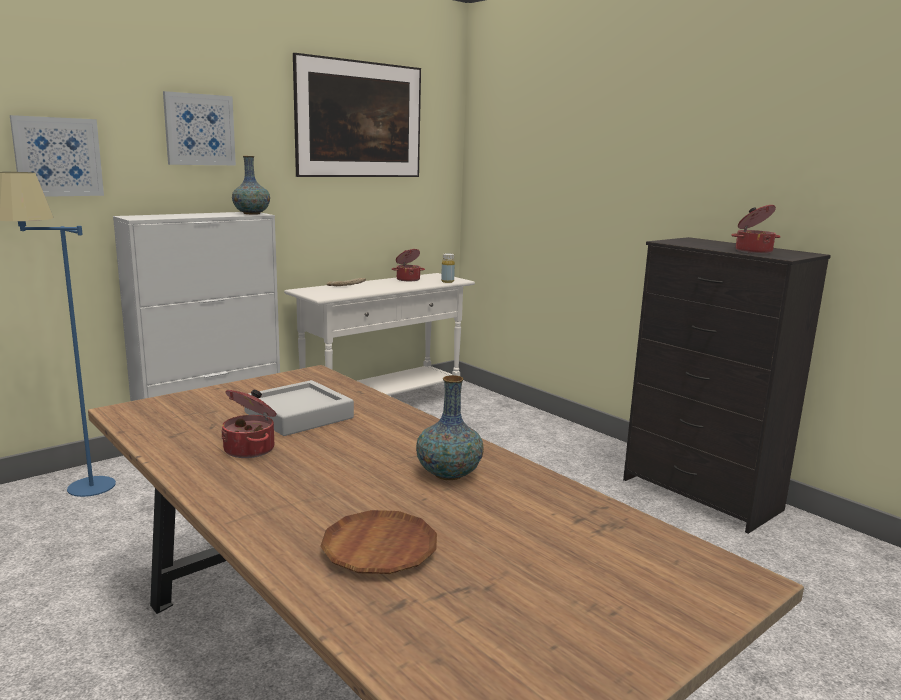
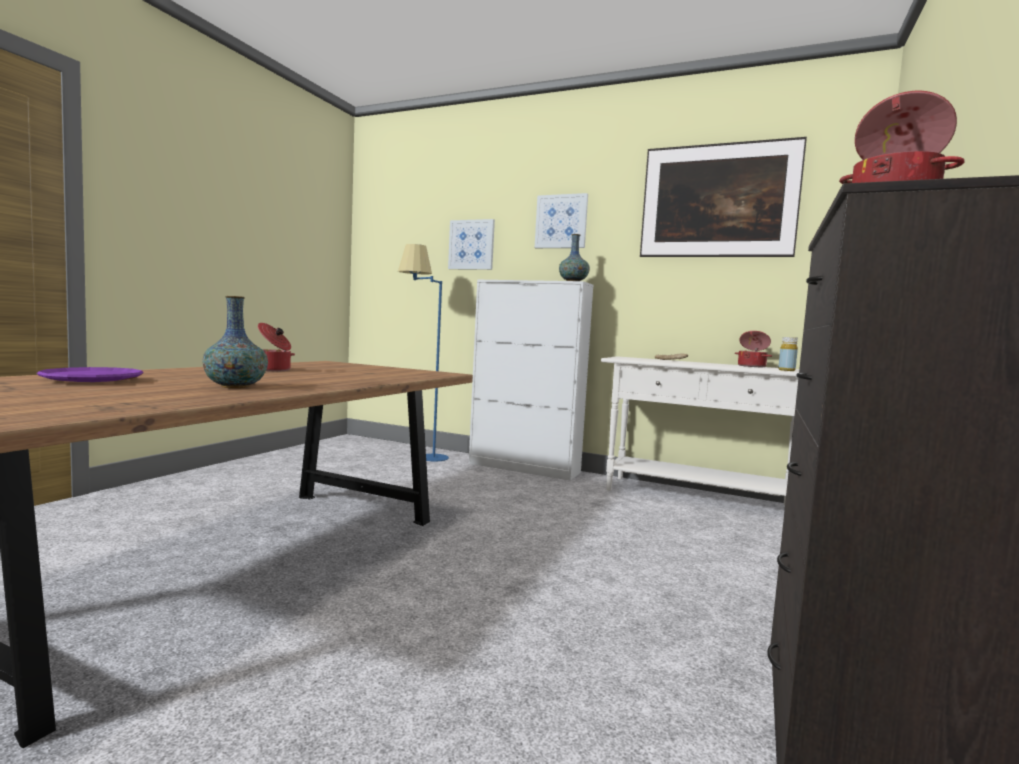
camera: 65 degrees right, 10 degrees down
grey tray [244,380,354,436] -> none
brown plate [320,510,437,574] -> purple plate [37,367,144,382]

